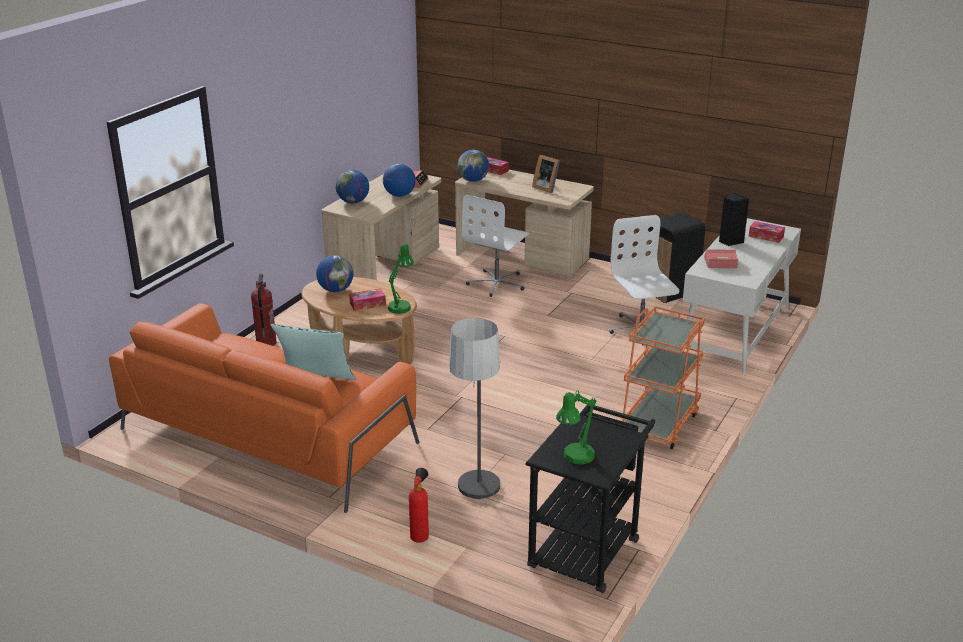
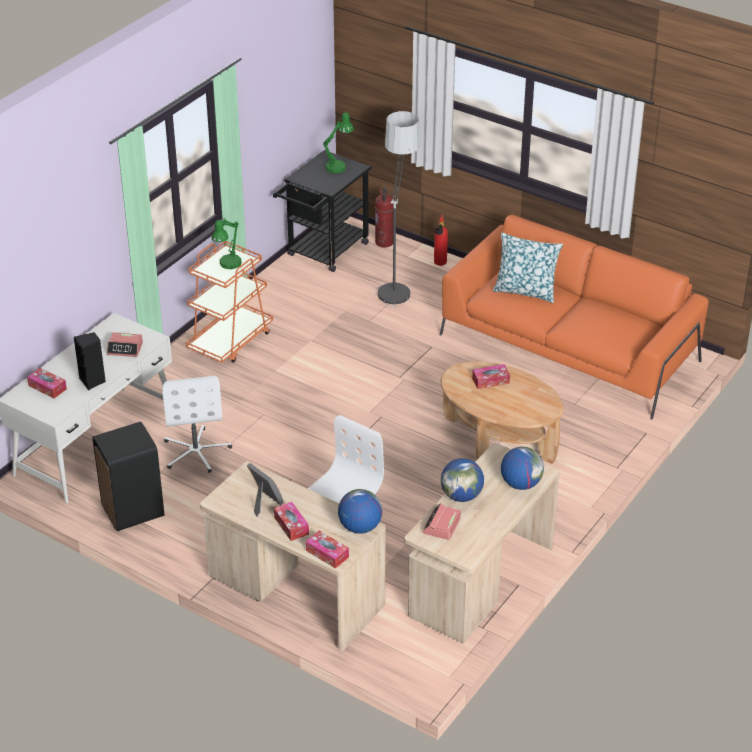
camera: 175 degrees left, 10 degrees up
fire extinguisher [251,274,277,346] -> fire extinguisher moved to [375,187,394,248]
globe [316,255,353,292] -> none
green table lamp [388,244,414,314] -> green table lamp moved to [211,218,242,269]
none -> tissue box [274,502,309,541]

